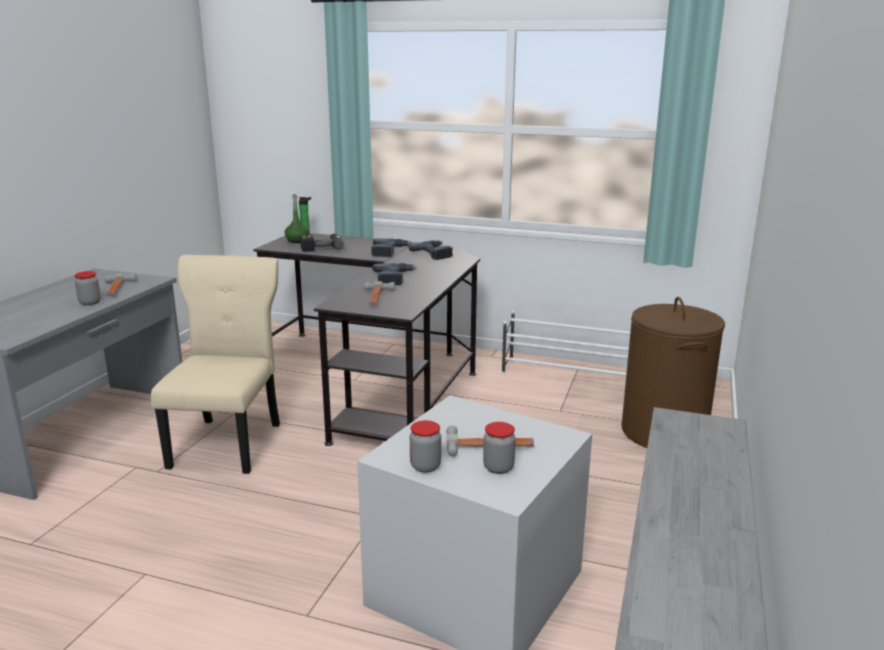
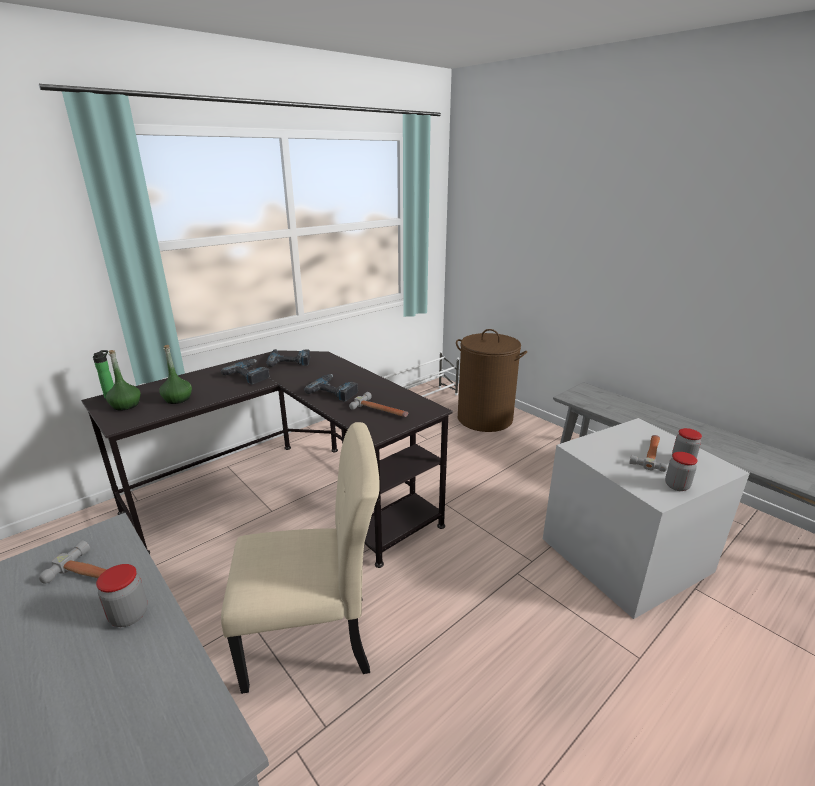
camera: 60 degrees left, 5 degrees up
beige chair [151,255,280,474] -> beige chair turned 135 degrees clockwise [221,422,380,694]
power drill [300,233,344,252] -> green bottle [159,345,192,404]

